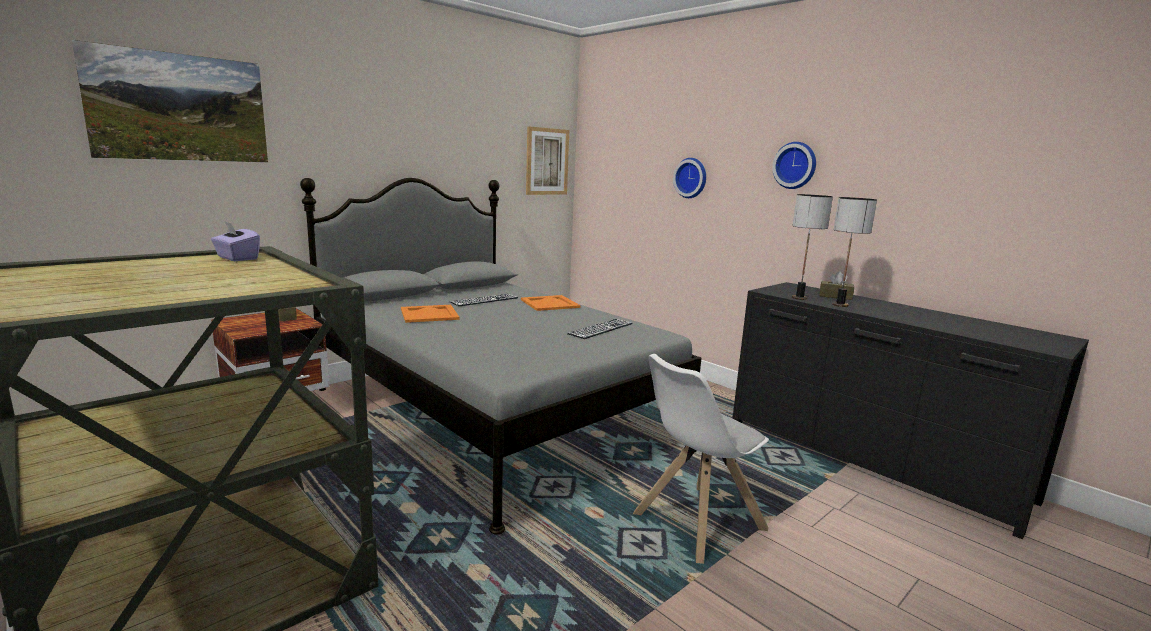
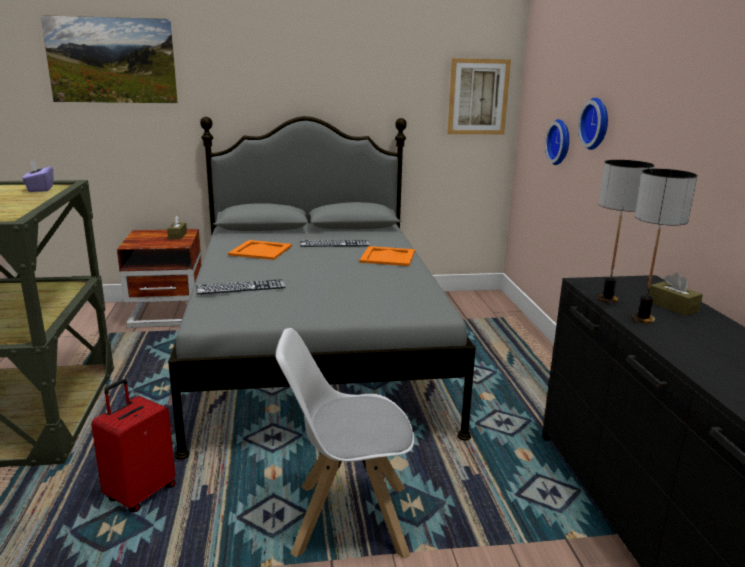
camera: 35 degrees right, 5 degrees up
keyboard [567,319,633,339] -> keyboard moved to [197,280,286,295]
wall clock [772,142,816,189] -> wall clock moved to [545,119,569,165]
none -> red suitcase [91,379,176,512]

